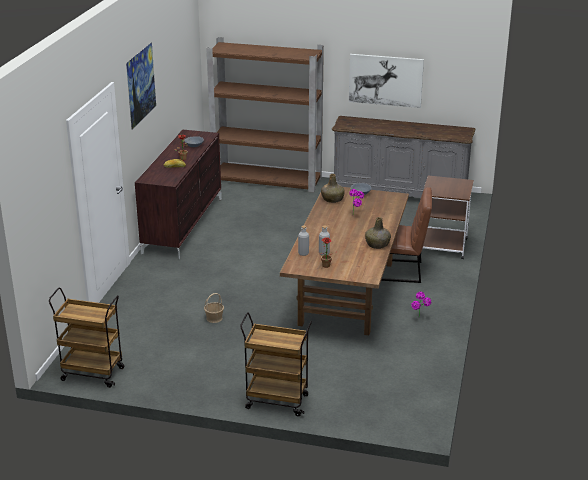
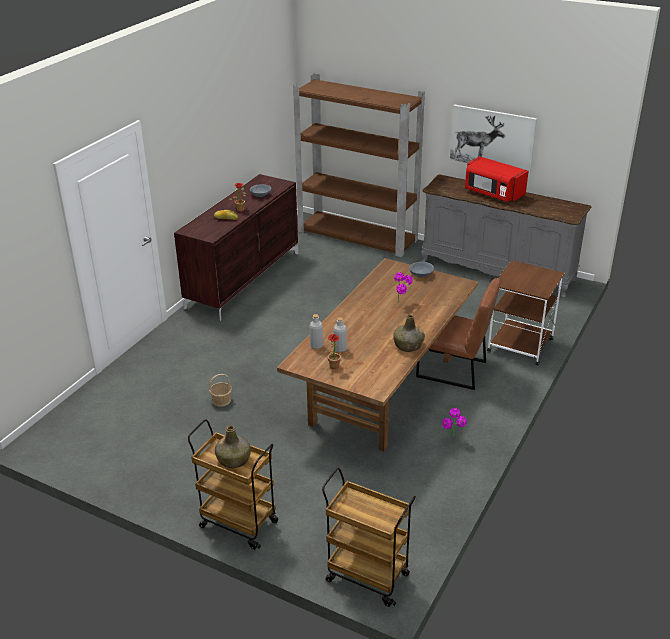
camera: 15 degrees right, 5 degrees up
brown cart [49,288,124,388] -> brown cart moved to [322,468,416,607]
picture [126,42,156,129] -> none
green bottle [321,174,344,203] -> green bottle moved to [215,425,251,468]
none -> red microwave [465,156,528,202]

